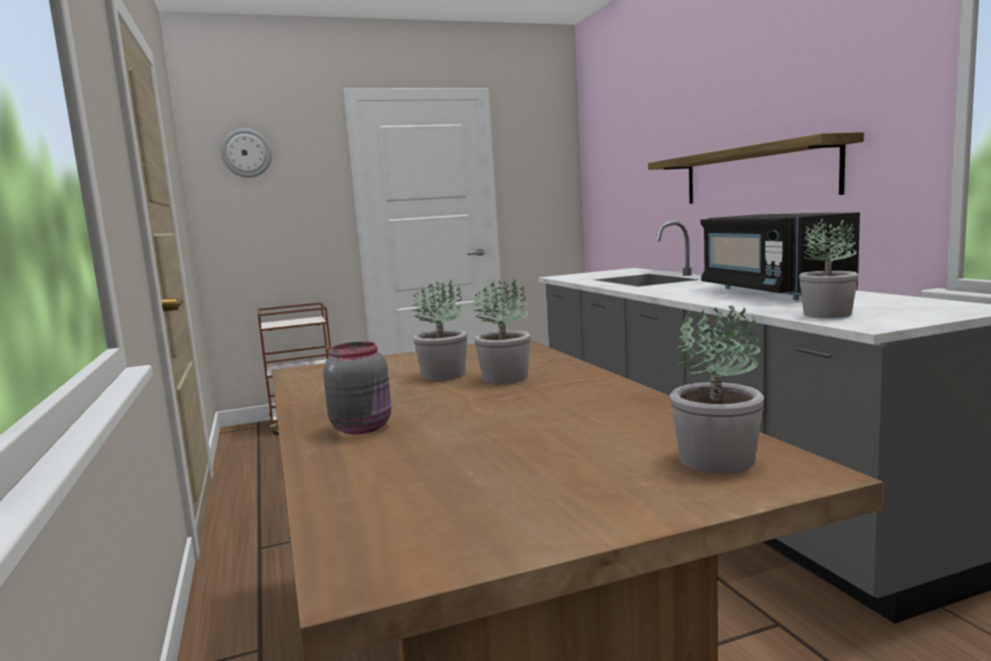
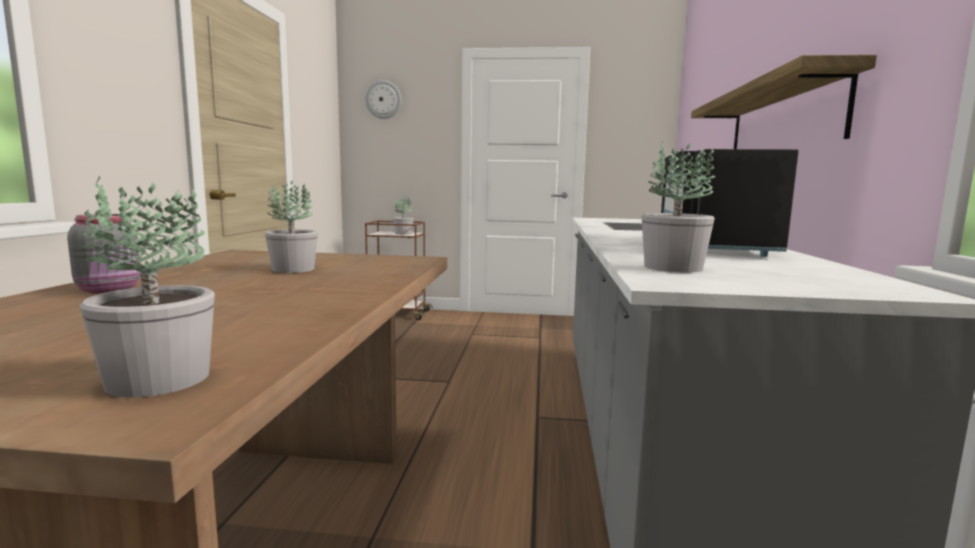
camera: 25 degrees right, 0 degrees up
potted plant [473,278,531,384] -> potted plant moved to [393,196,414,235]

